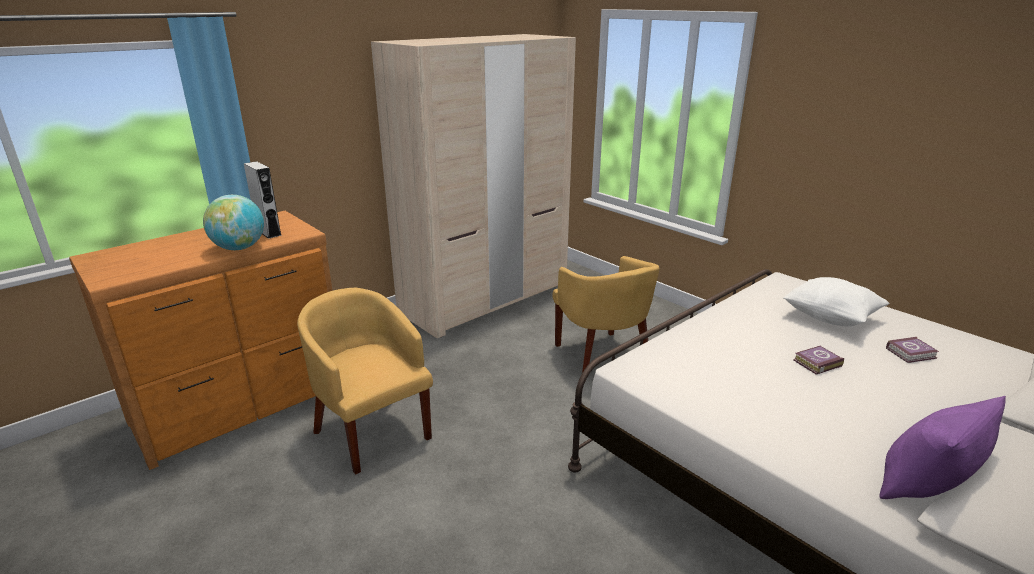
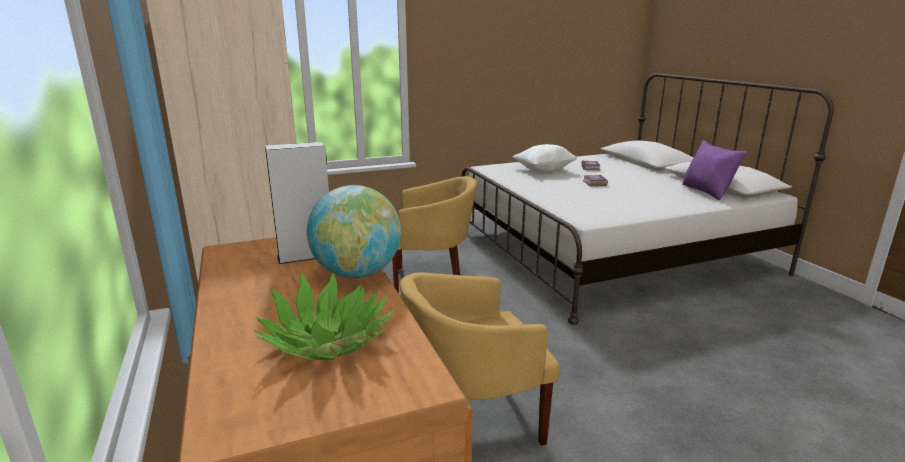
camera: 70 degrees left, 5 degrees down
none -> potted plant [254,272,396,360]

